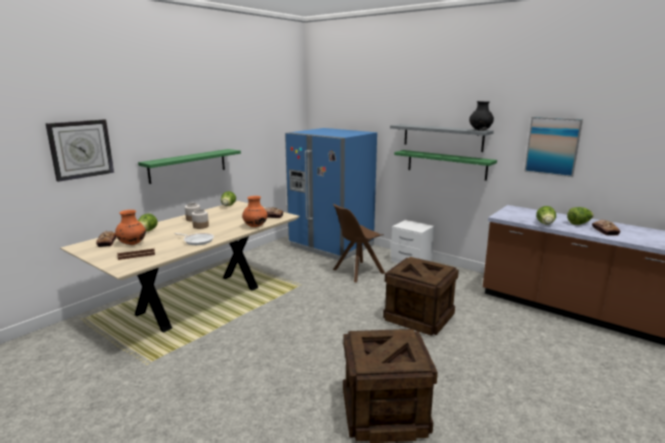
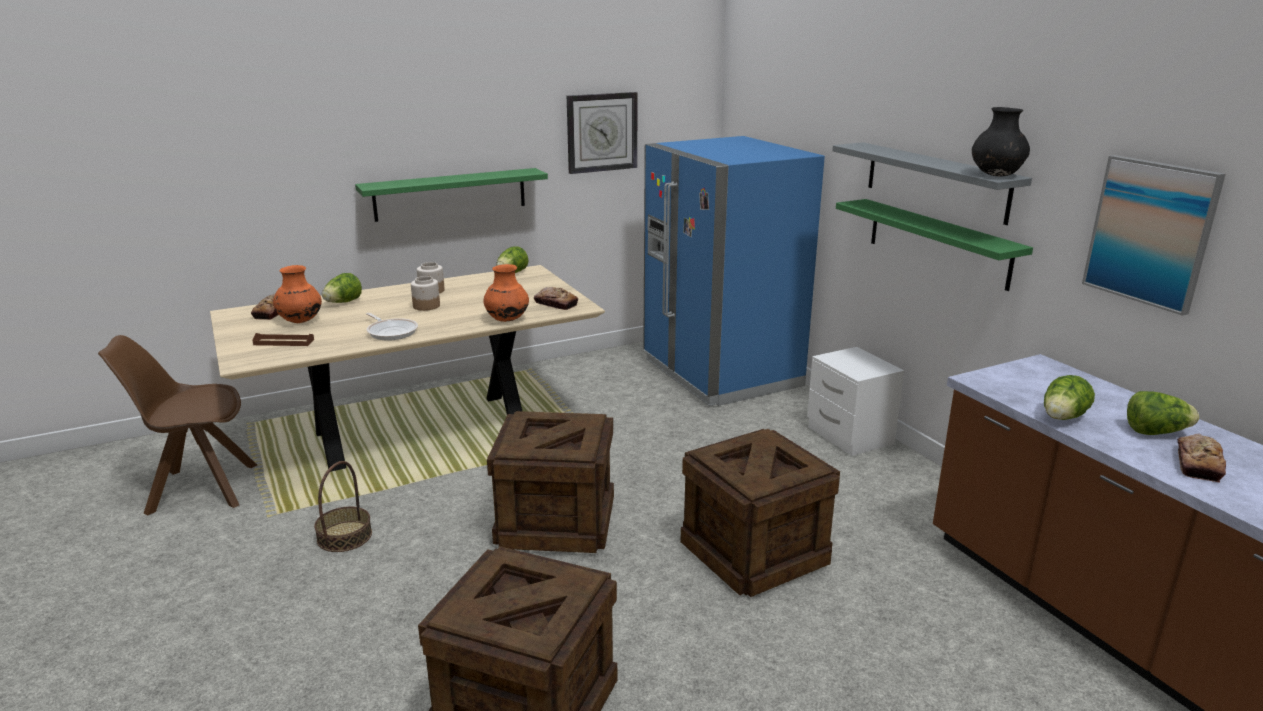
camera: 25 degrees right, 5 degrees up
wall clock [45,119,114,182] -> wall clock moved to [567,92,637,174]
brown chair [333,204,385,282] -> brown chair moved to [98,335,257,515]
none -> basket [314,461,372,552]
none -> crate [487,411,614,553]

